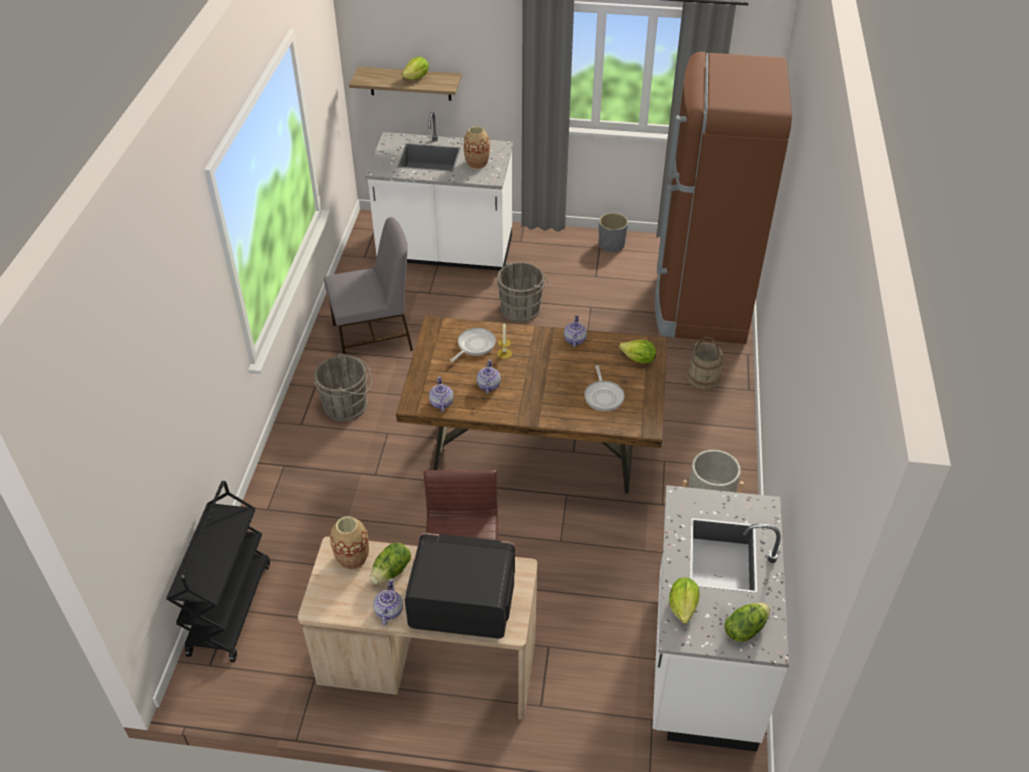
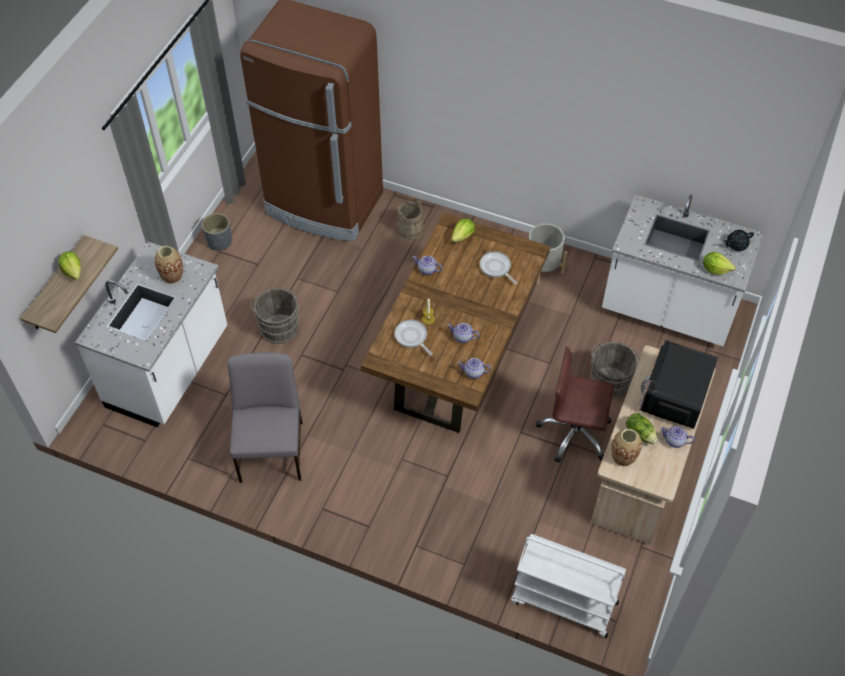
camera: 75 degrees left, 10 degrees up
black cart [166,481,270,662] -> white cart [511,534,626,638]
grey bucket [314,353,372,421] -> grey bucket moved to [590,342,639,399]
frying pan [584,365,625,411] -> frying pan turned 135 degrees counterclockwise [480,251,517,284]
lettuce [724,603,770,642] -> black teapot [723,230,754,251]

